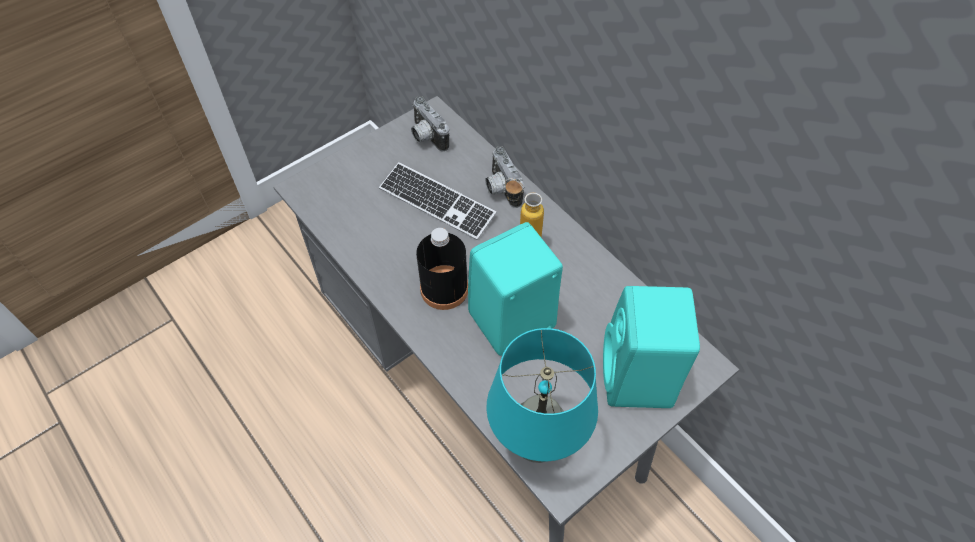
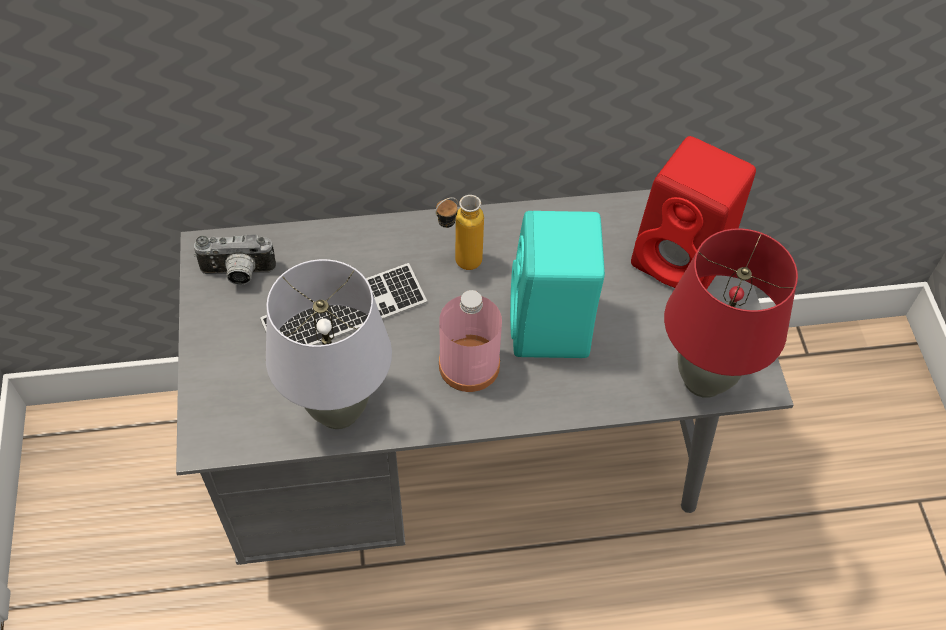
camera: 60 degrees left, 0 degrees up
black bottle [416,228,468,310] -> pink bottle [439,290,502,392]
camera [485,146,524,208] -> none
turquoise table lamp [487,328,598,463] -> red table lamp [664,228,798,398]
turquoise speaker [603,286,700,408] -> red speaker [631,136,756,290]
none -> grey table lamp [266,259,392,429]

